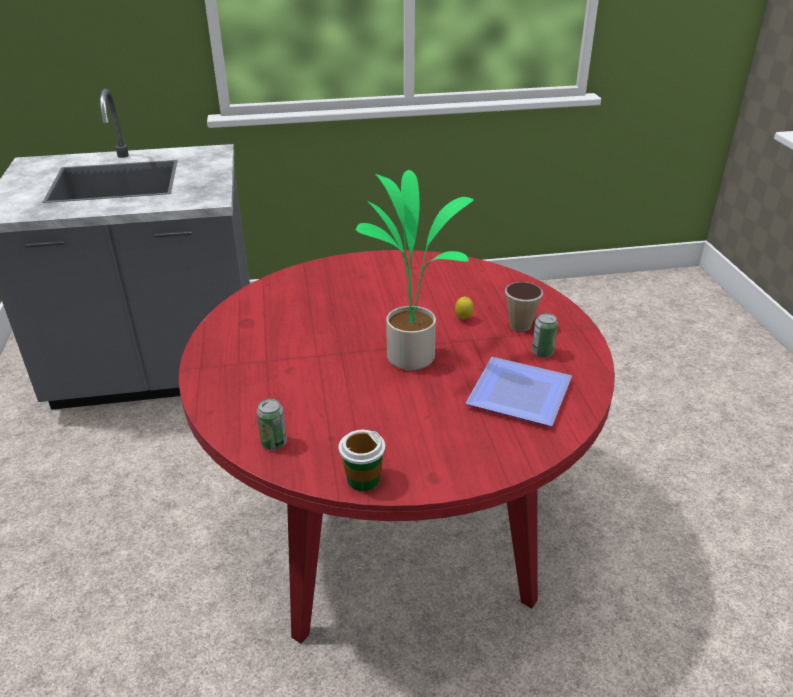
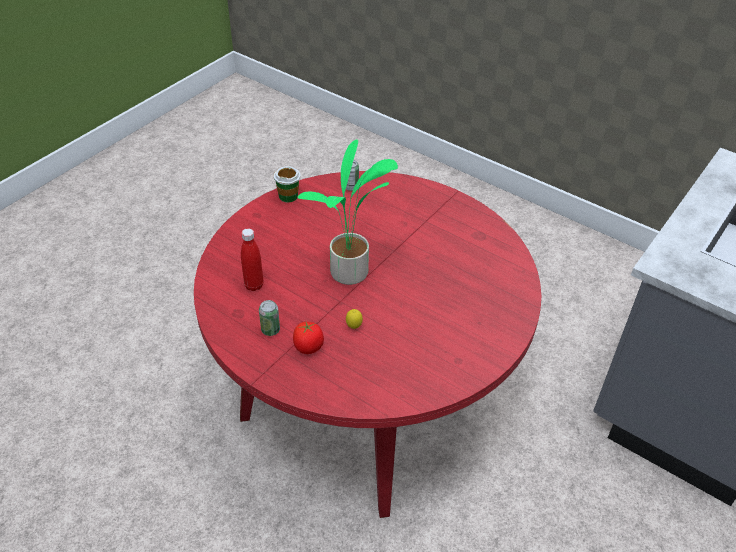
camera: 135 degrees right, 10 degrees up
plate [466,357,572,426] -> red bottle [241,228,263,291]
cup [505,282,543,332] -> tomato [293,322,324,354]

